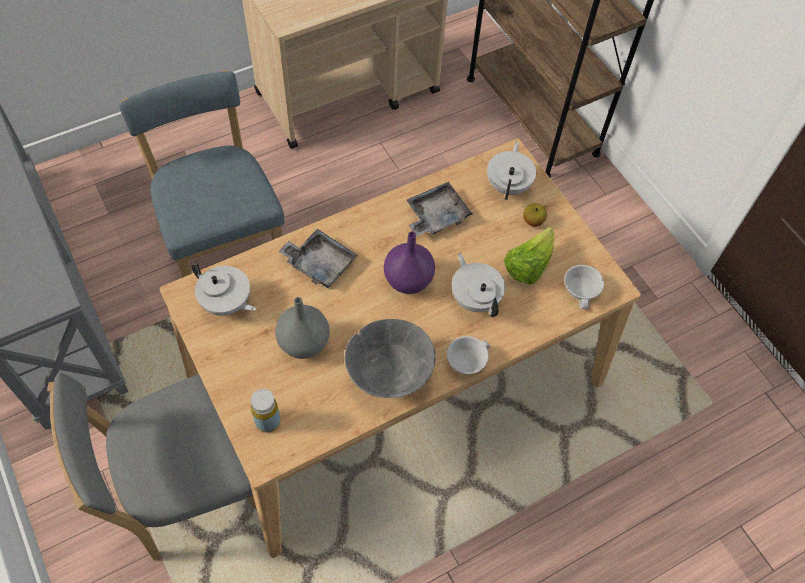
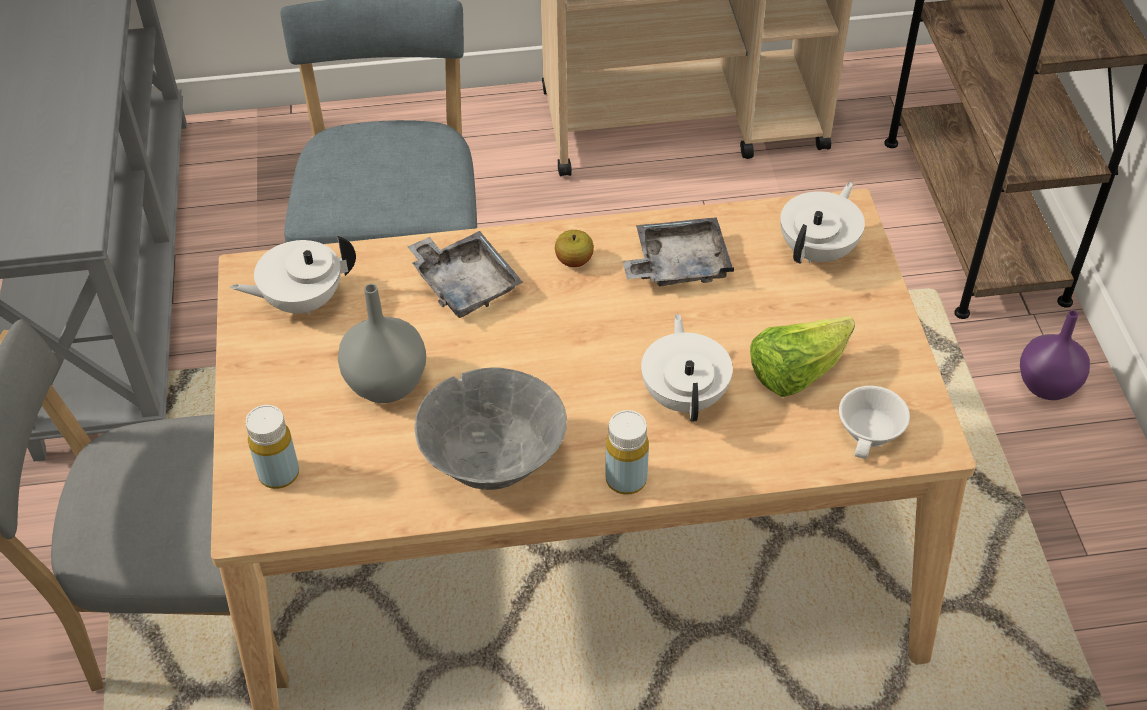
camera: 25 degrees right, 10 degrees down
white teapot [192,263,256,316] -> white teapot turned 105 degrees clockwise [230,236,356,315]
purple vase [384,231,435,294] -> purple vase moved to [1020,310,1090,400]
white cup [447,336,490,374] -> yellow bottle [605,410,649,495]
apple [523,203,547,226] -> apple moved to [555,230,594,267]

